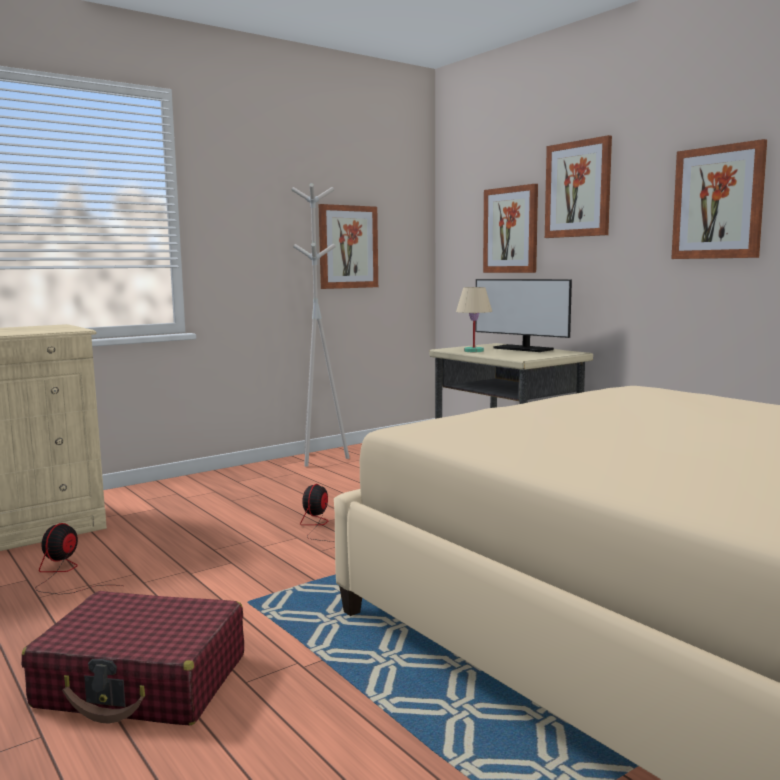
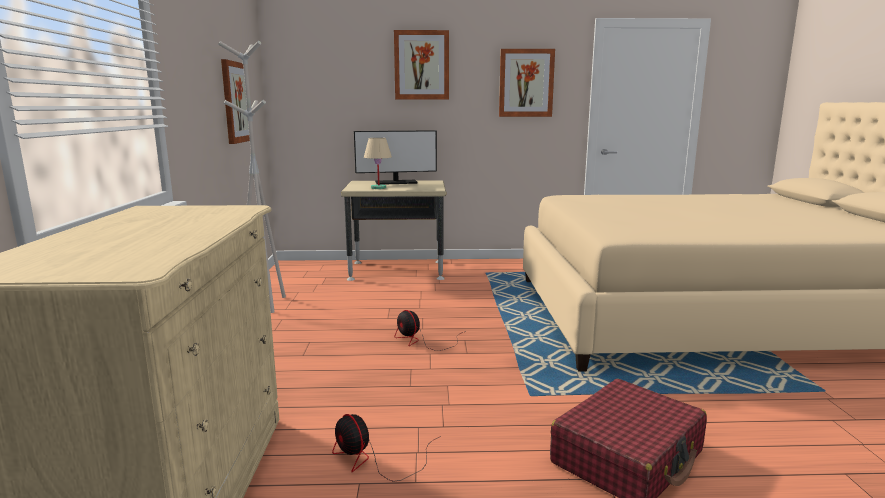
camera: 55 degrees left, 5 degrees up
picture [483,184,538,273] -> none

